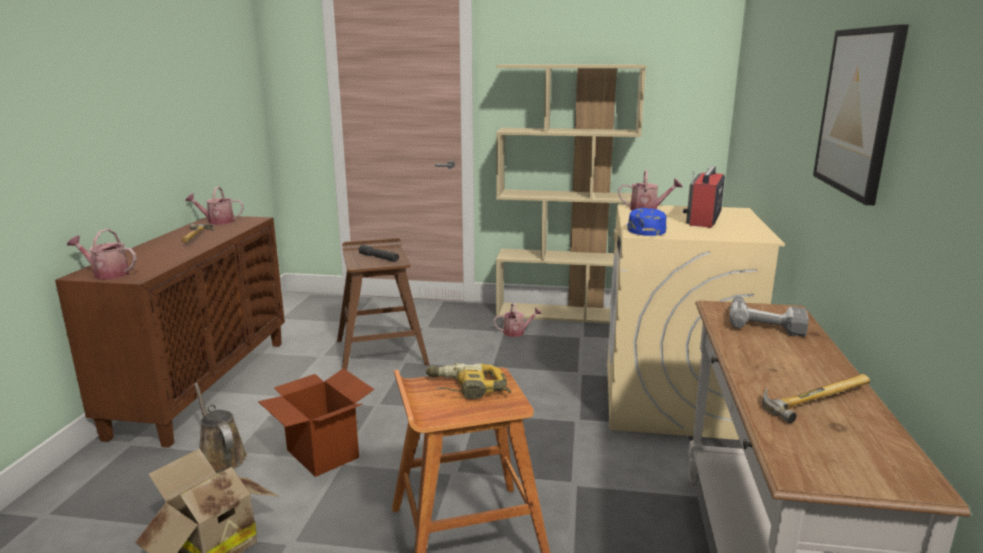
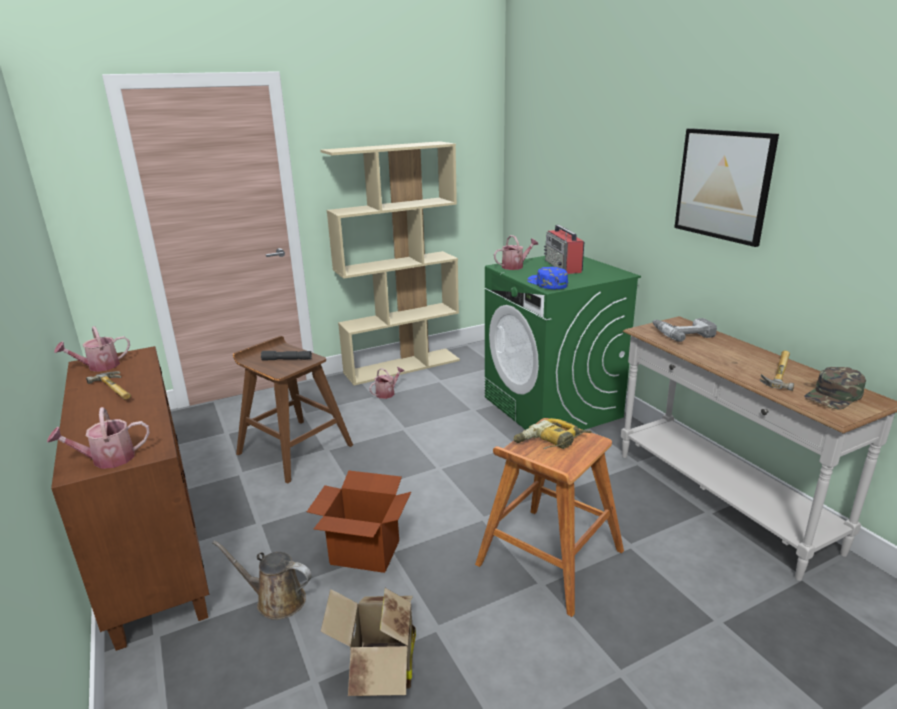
camera: 35 degrees left, 5 degrees up
beige washing machine [607,204,785,440] -> green washing machine [485,256,641,430]
none -> green cap [804,367,866,409]

